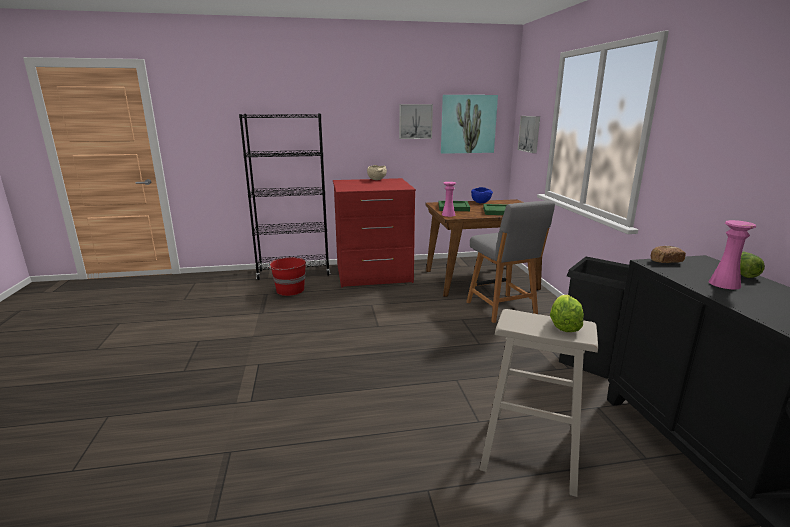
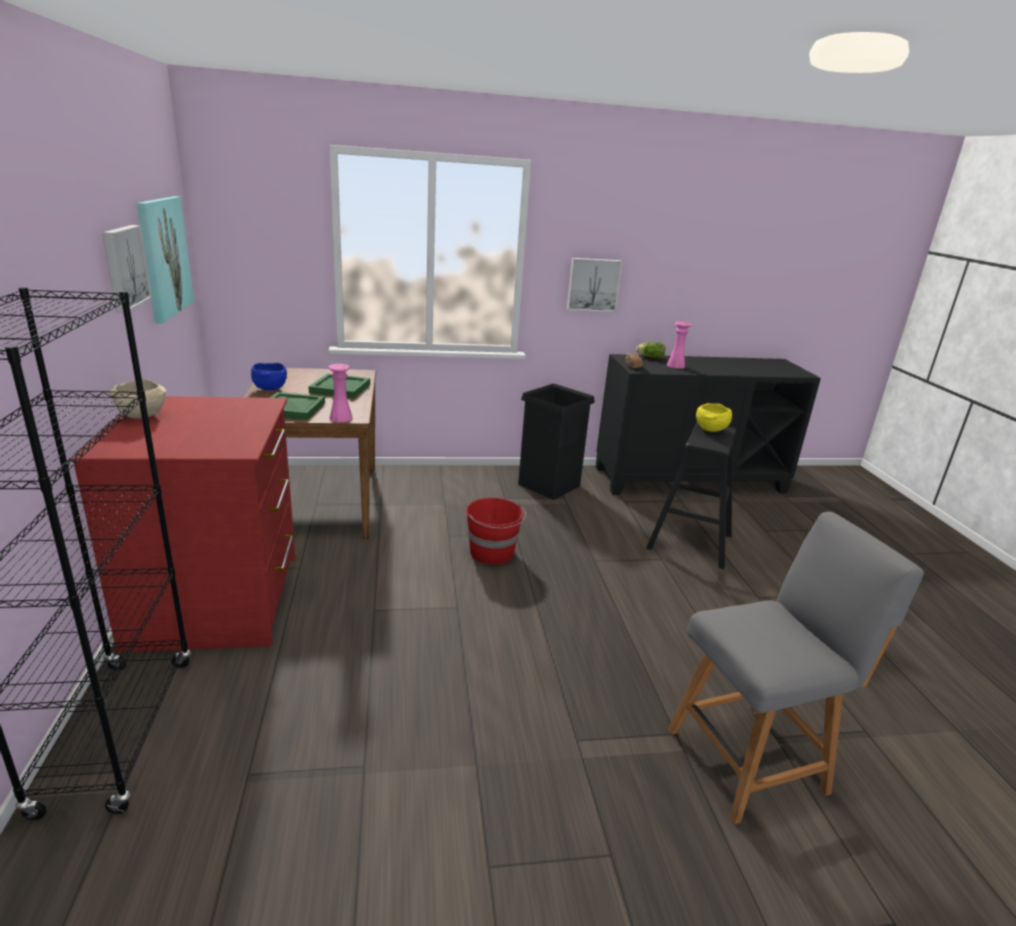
camera: 90 degrees left, 5 degrees up
red bucket [268,257,306,296] -> red bucket moved to [466,498,526,565]
grey chair [466,201,555,323] -> grey chair moved to [668,511,924,824]
beige stool [479,309,598,497] -> black stool [646,422,736,569]
picture [518,116,540,153] -> picture moved to [567,258,623,312]
lettuce [550,295,584,332] -> yellow bowl [696,403,732,432]

